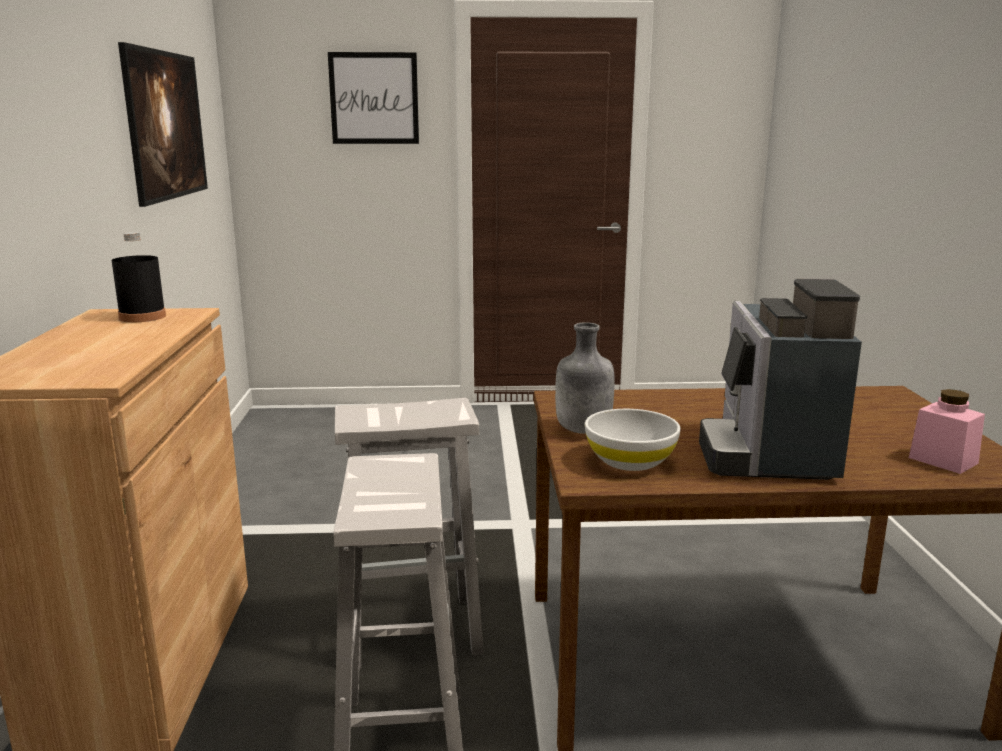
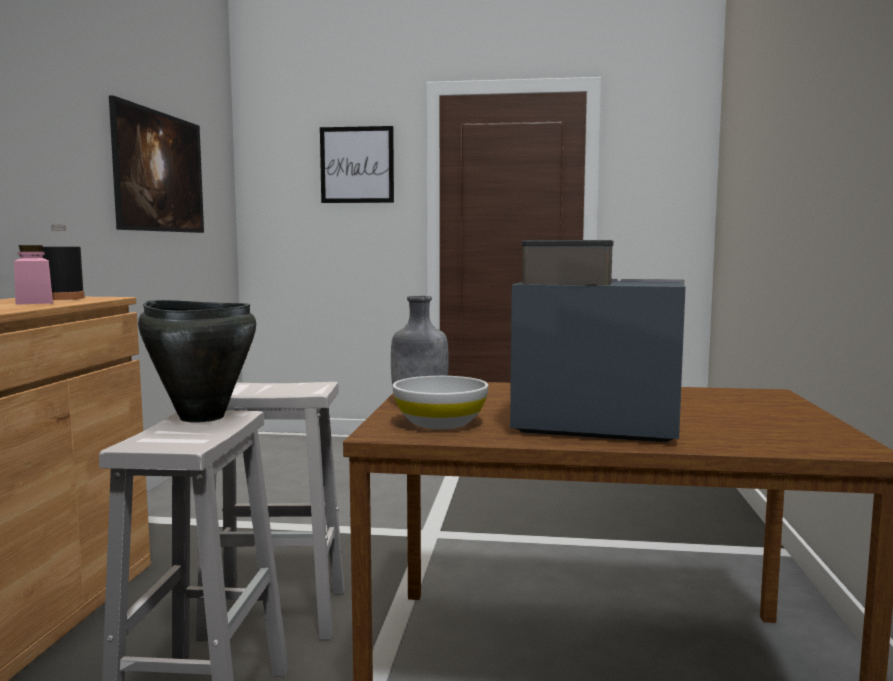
camera: 10 degrees right, 10 degrees down
coffee machine [699,279,862,480] -> coffee machine turned 90 degrees clockwise [510,240,686,442]
pink jar [909,389,985,474] -> pink jar moved to [14,245,53,305]
none -> black cooking pot [138,300,256,423]

